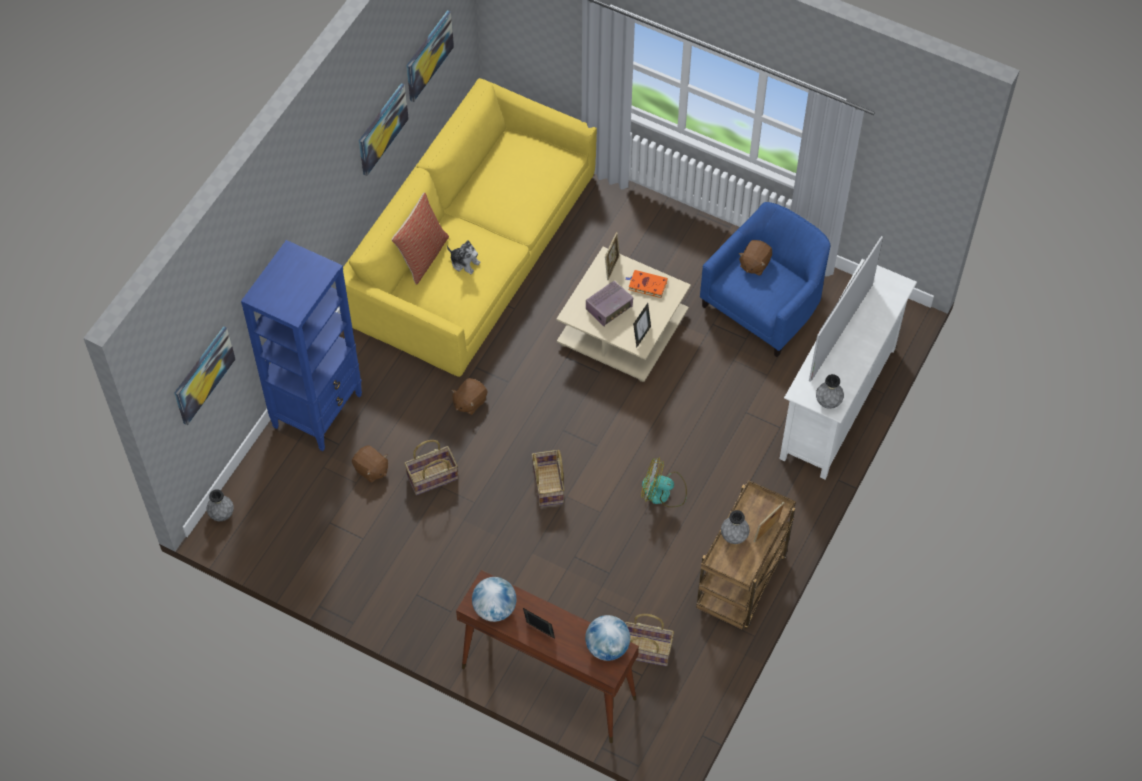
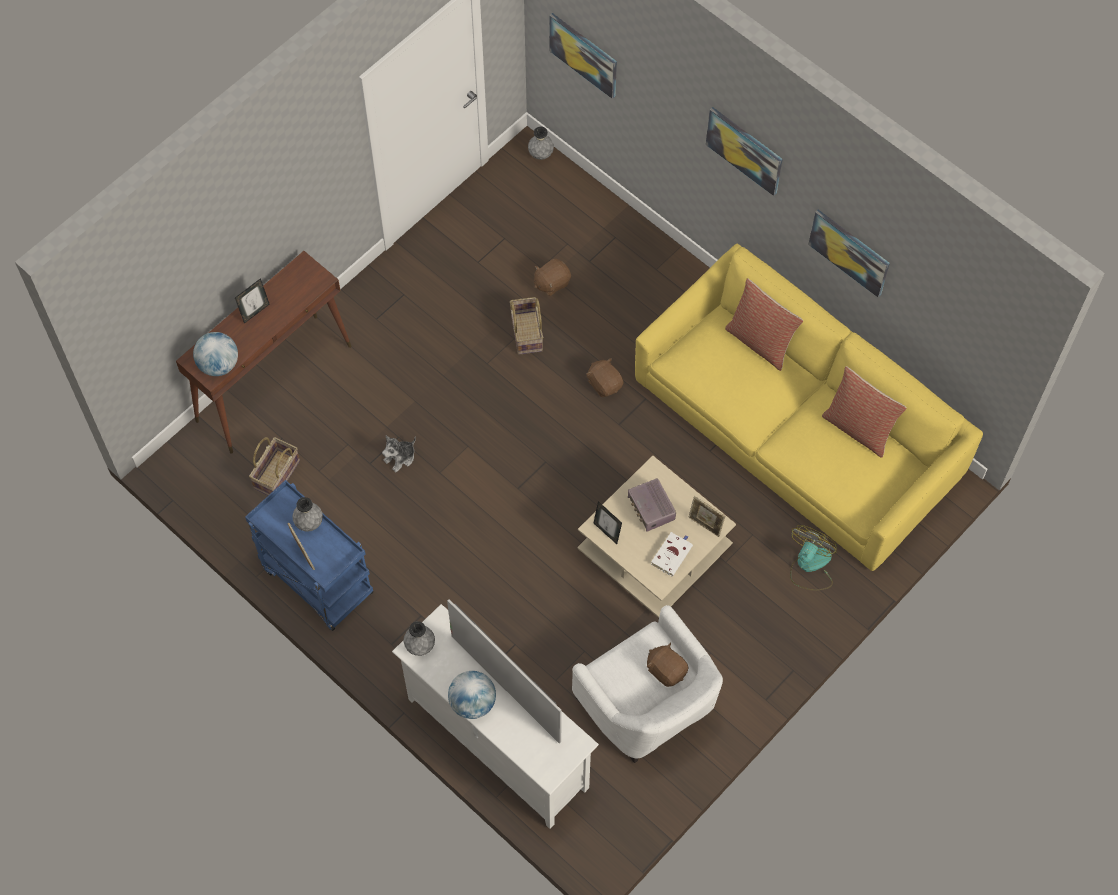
camera: 105 degrees right, 5 degrees up
blue bookcase [241,240,362,451] -> none
picture [406,10,454,102] -> picture moved to [706,107,783,196]
plush toy [447,240,481,274] -> plush toy moved to [382,436,416,472]
globe [472,577,516,622] -> globe moved to [448,671,496,719]
basket [532,450,565,506] -> none
orange book [625,270,668,298] -> white book [651,532,693,576]
fan [641,457,687,508] -> fan moved to [790,525,836,591]
brown cart [696,480,796,630] -> blue cart [245,480,374,631]
blue armchair [700,202,830,357] -> white armchair [572,605,723,763]
none -> pillow [822,366,907,458]

